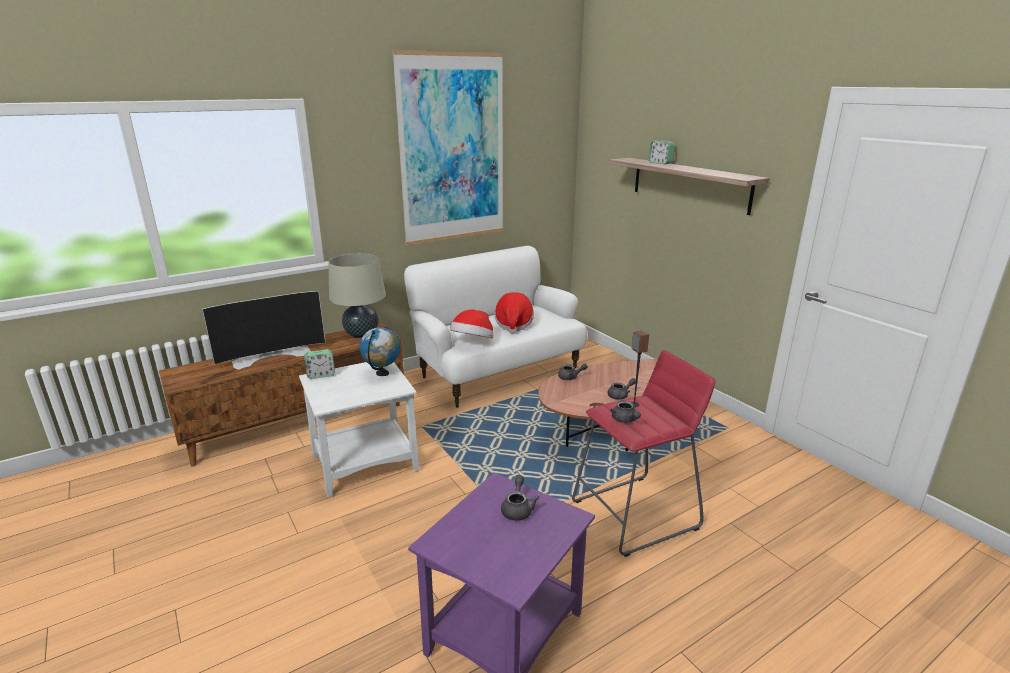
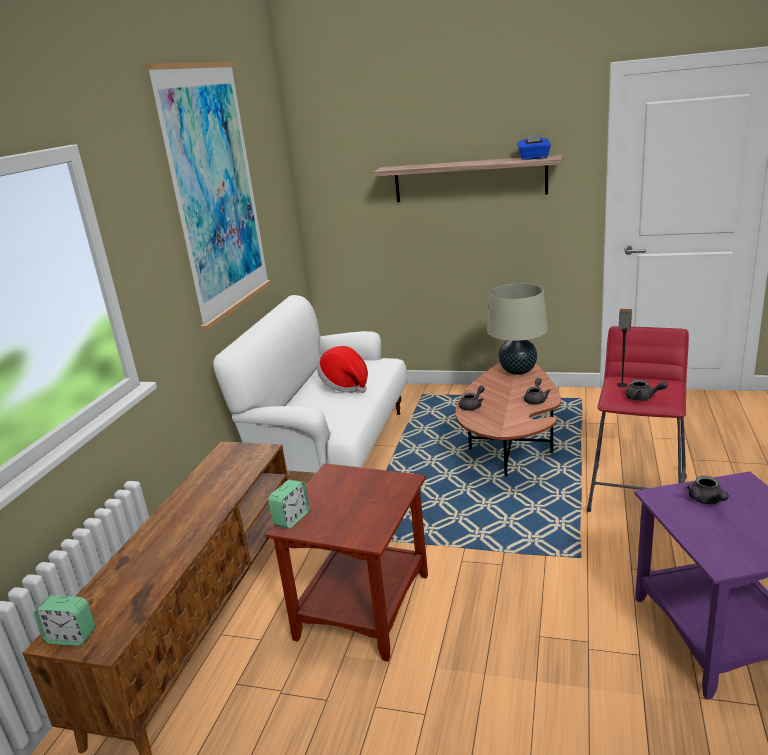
camera: 40 degrees left, 0 degrees up
television [202,291,326,370] -> none
white side table [299,362,419,497] -> brown side table [265,463,428,662]
beige table lamp [329,253,386,338] -> beige table lamp moved to [487,283,548,375]
globe [360,327,400,376] -> none
hat [450,309,494,338] -> none
grey teapot [501,475,539,521] -> grey teapot turned 150 degrees counterclockwise [687,476,729,504]
alarm clock [649,141,675,164] -> alarm clock moved to [34,596,95,646]
none -> blue tissue box [517,133,551,160]

